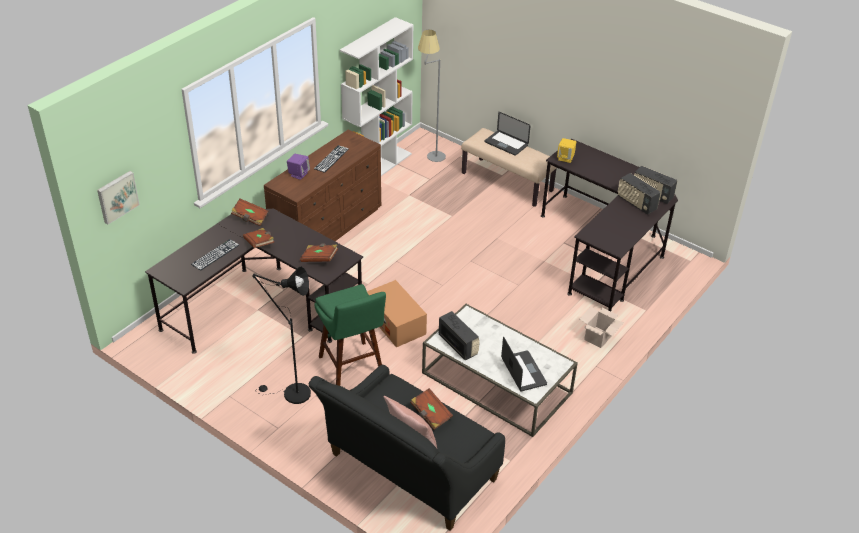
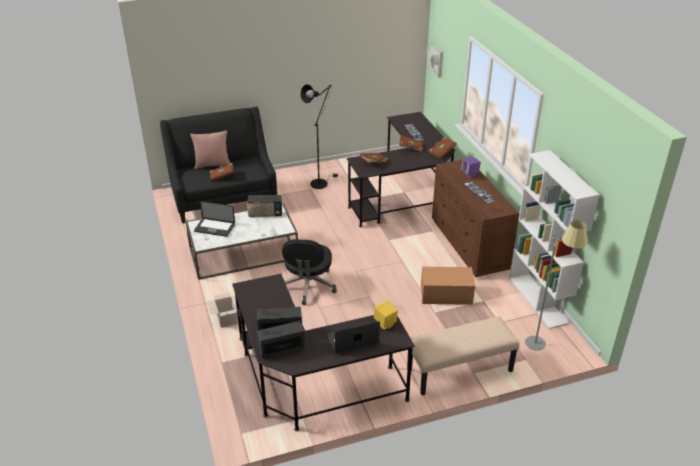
camera: 125 degrees right, 5 degrees down
green stool [314,284,386,386] -> none
cardboard box [367,280,427,347] -> cardboard box moved to [421,267,475,305]
laptop [485,112,531,156] -> laptop moved to [327,321,380,353]
none -> black office chair [282,239,337,305]

